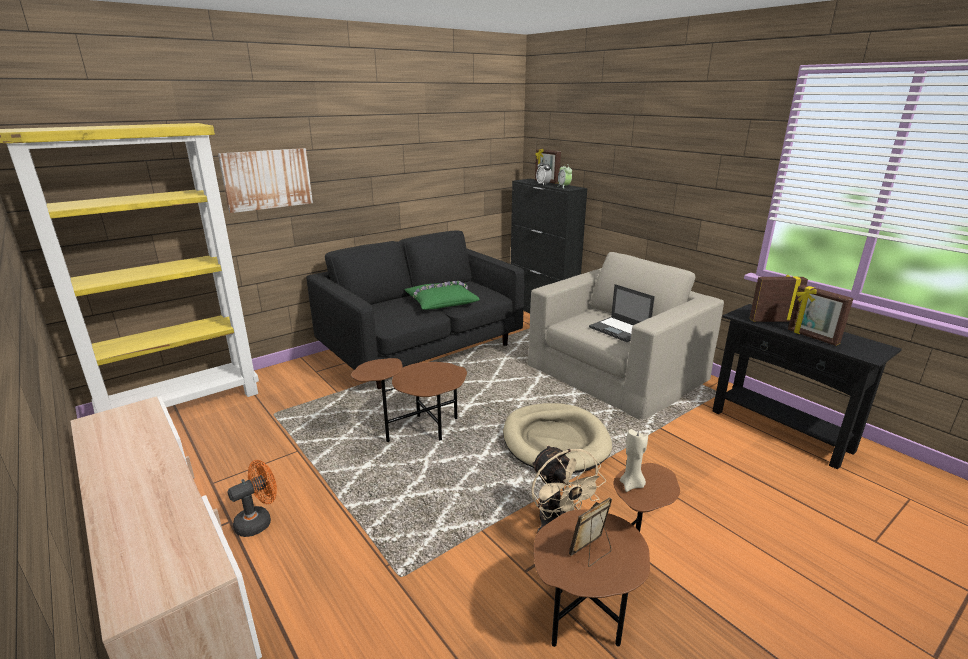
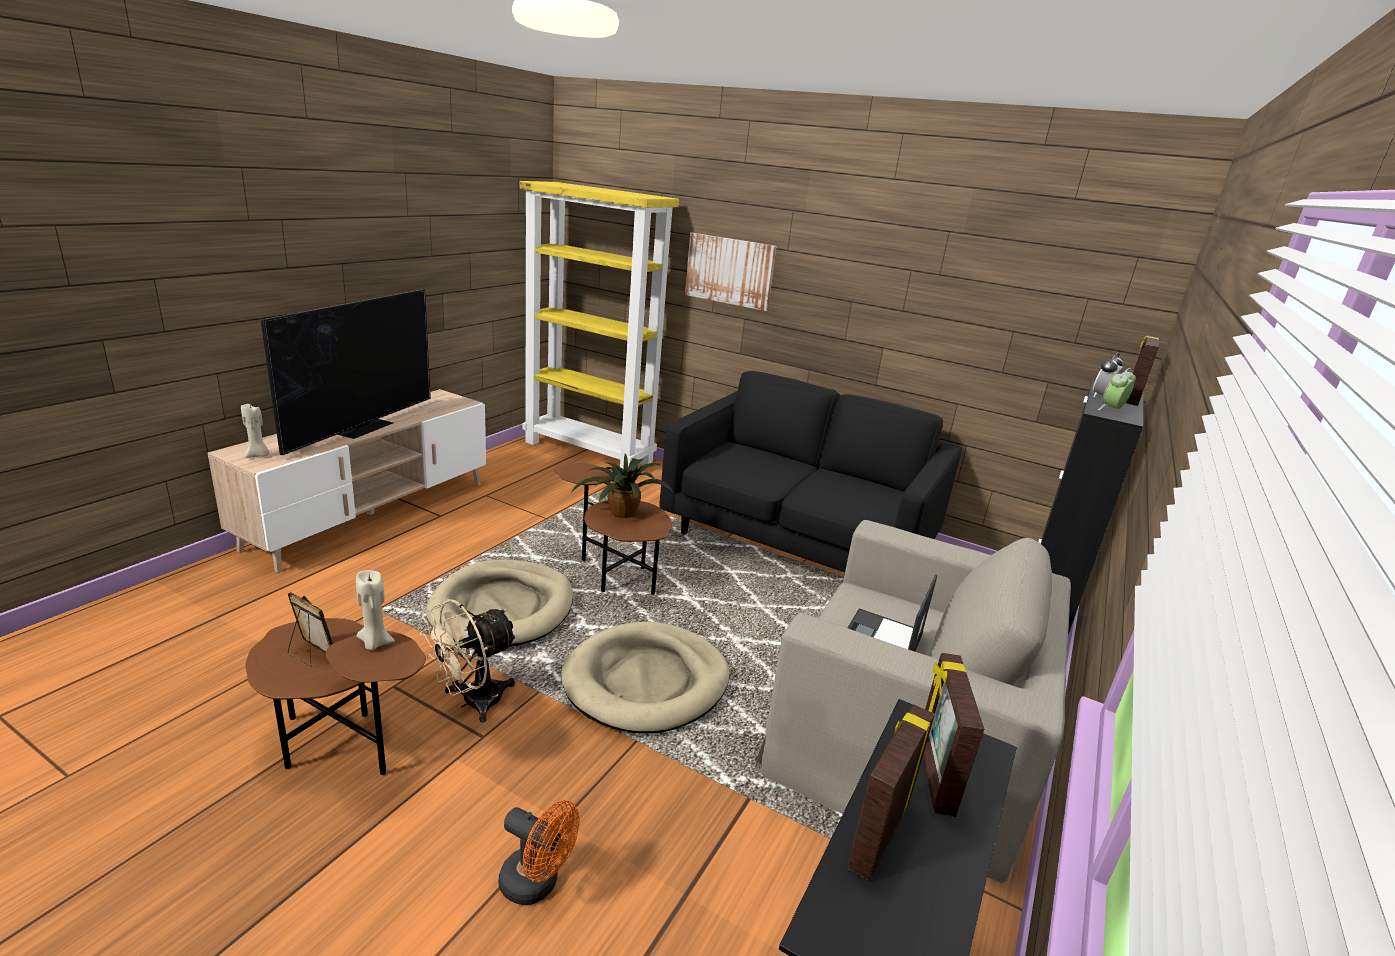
camera: 65 degrees right, 0 degrees up
orange fan [228,460,277,537] -> orange fan moved to [499,800,580,905]
green pillow [405,281,480,310] -> none
picture frame [749,274,808,322] -> picture frame turned 150 degrees counterclockwise [923,653,984,817]
none -> beige candle [241,404,270,458]
none -> television [261,289,431,455]
none -> beige dog bed [426,560,573,647]
none -> potted plant [571,453,673,518]

